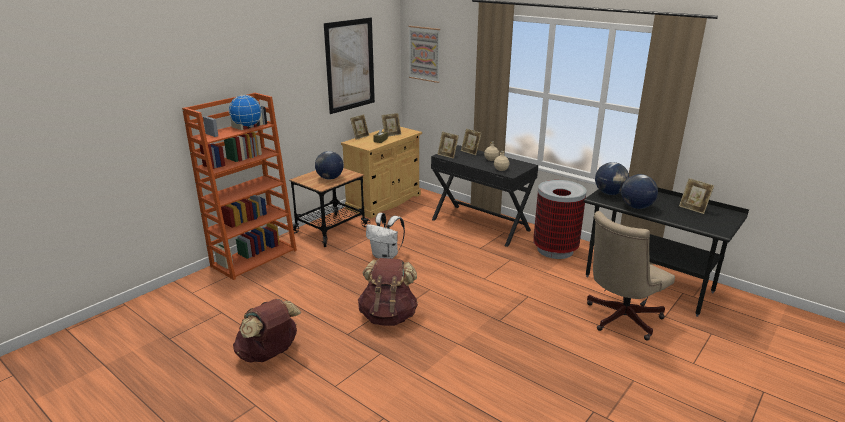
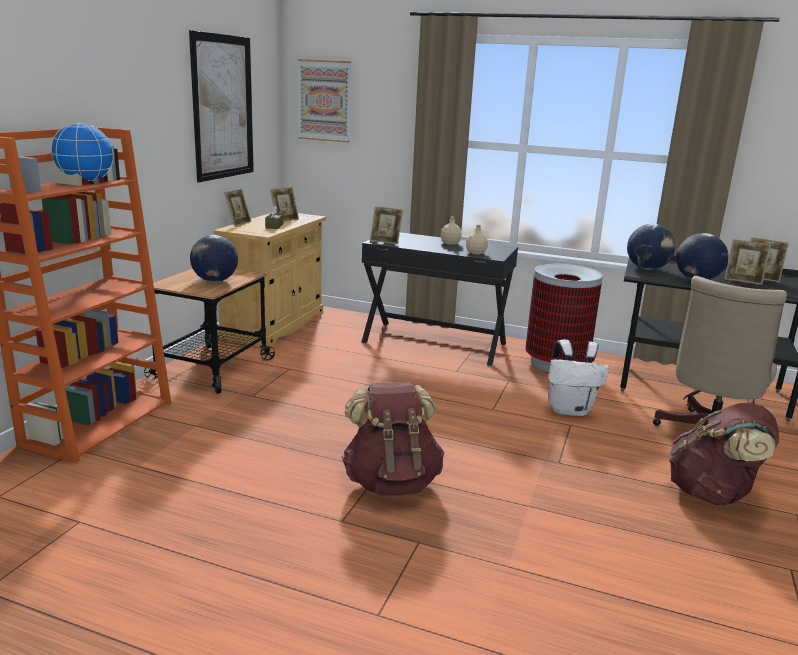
camera: 20 degrees left, 5 degrees down
brown backpack [233,299,301,363] -> brown backpack moved to [669,403,779,505]
white backpack [366,213,405,259] -> white backpack moved to [548,340,609,416]
picture frame [461,128,482,155] -> picture frame moved to [725,239,771,285]

